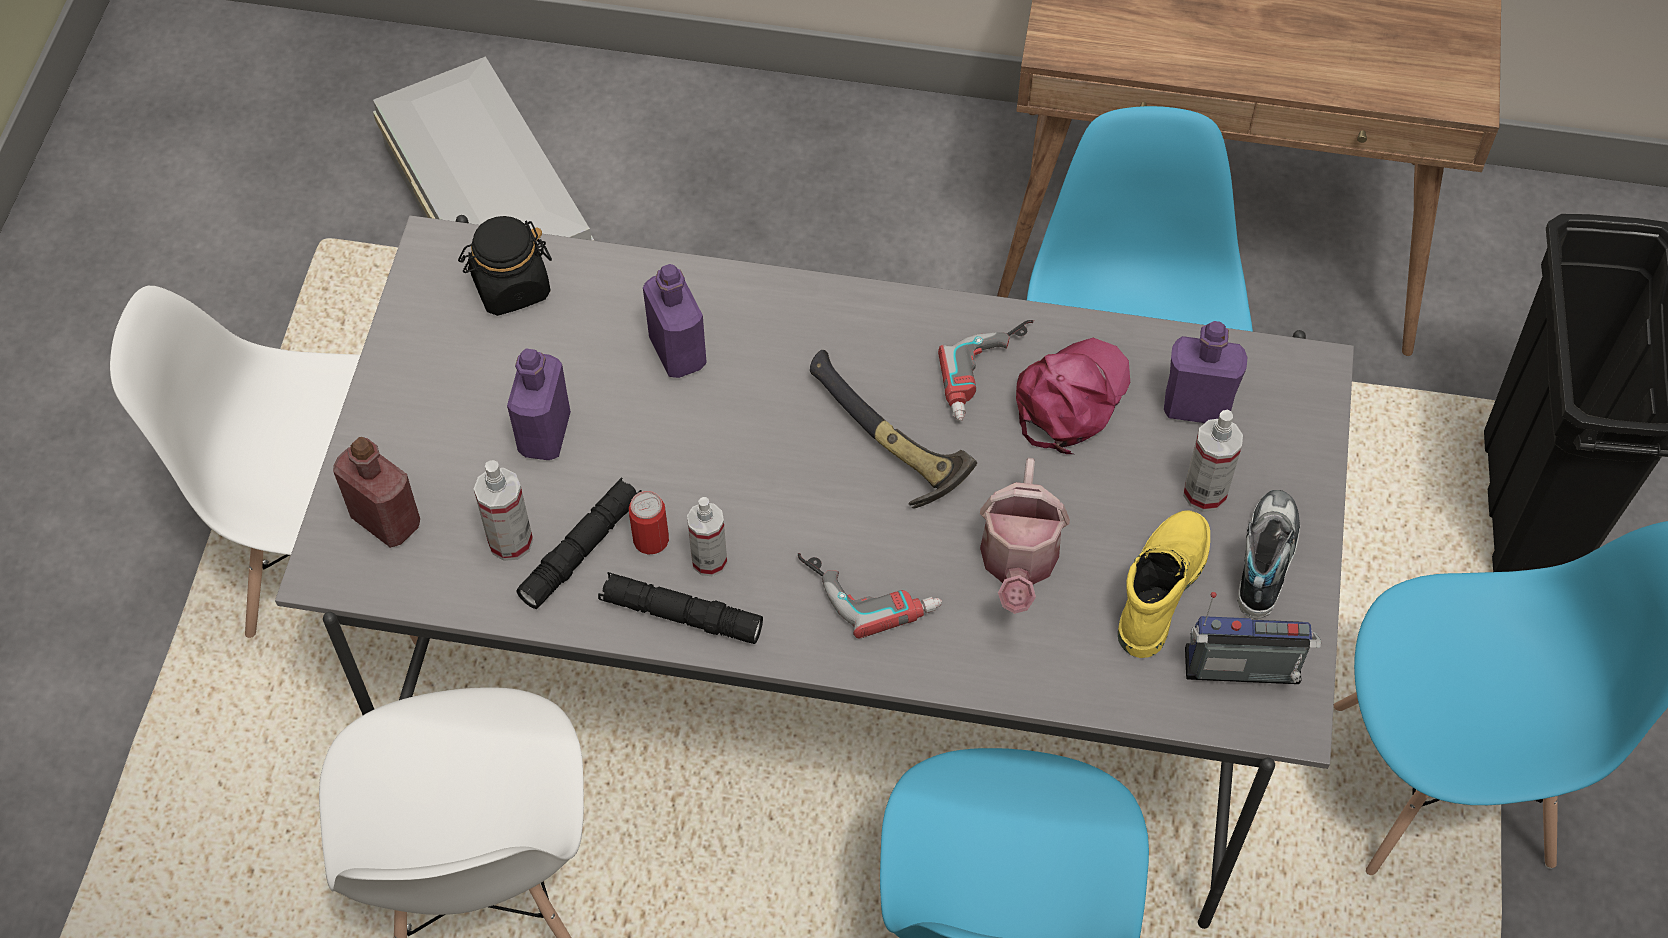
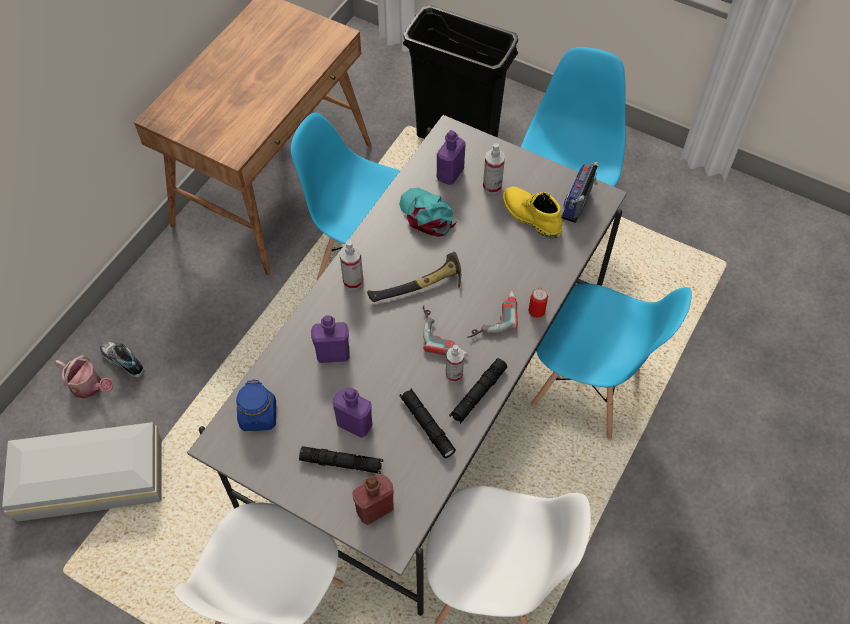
camera: 70 degrees left, 0 degrees up
black jar [458,216,552,316] -> blue jar [236,379,276,431]
spray bottle [474,460,533,561] -> spray bottle moved to [339,240,364,290]
can [629,491,669,555] -> can moved to [528,288,548,318]
power drill [938,320,1034,421] -> power drill moved to [423,305,468,356]
watering can [980,458,1070,614] -> watering can moved to [54,355,114,399]
pink cap [1016,338,1130,454] -> turquoise cap [399,188,456,237]
shoe [1237,490,1300,619] -> shoe moved to [100,341,144,378]
none -> black flashlight [299,446,383,474]

